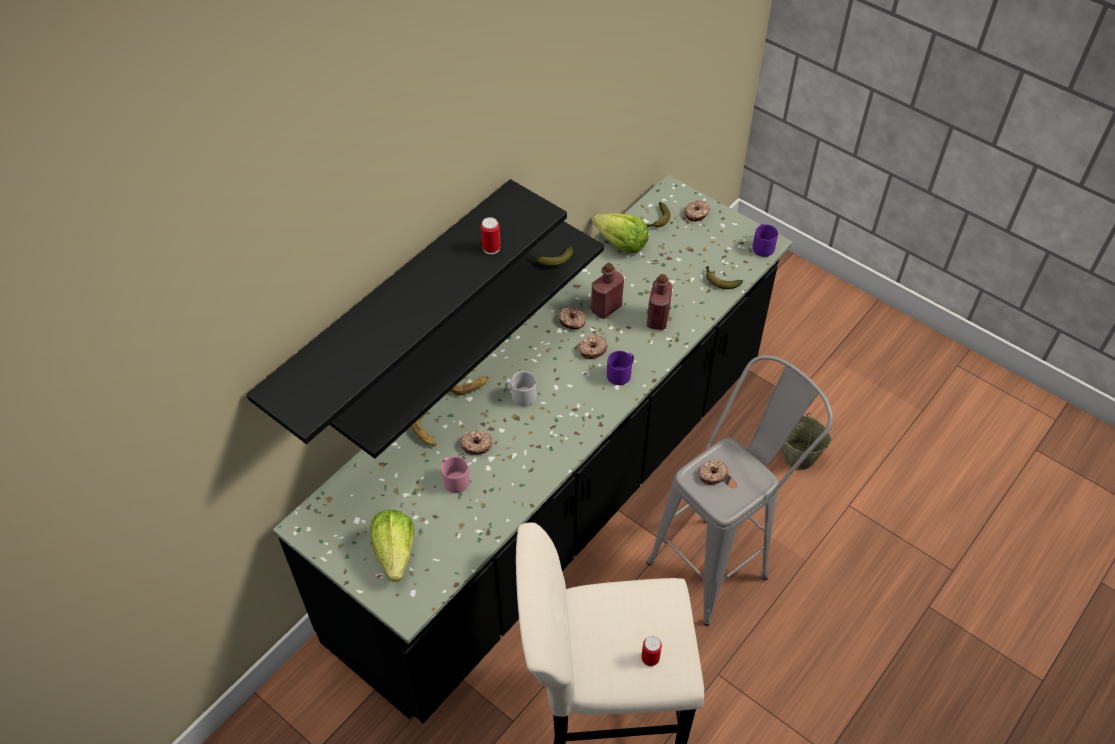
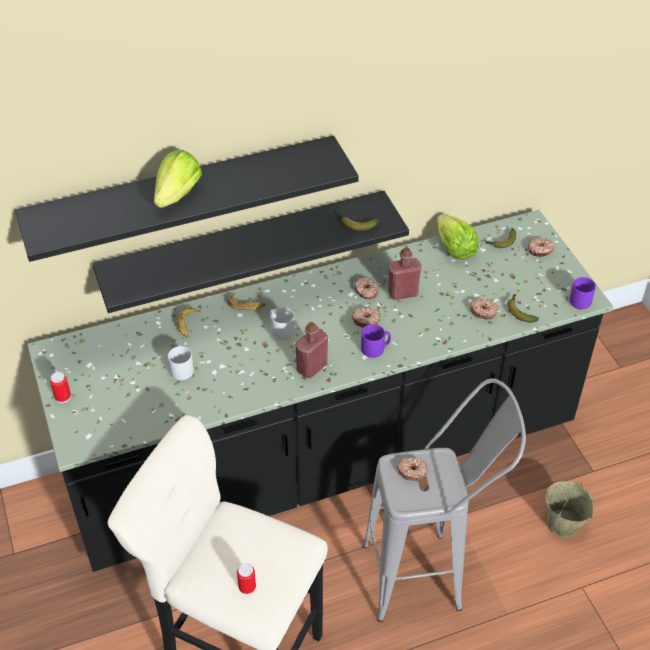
camera: 30 degrees right, 5 degrees down
lettuce [370,509,414,582] -> lettuce moved to [154,150,202,208]
pink mug [442,457,470,493] -> grey mug [168,346,194,380]
donut [460,431,492,455] -> donut moved to [470,298,499,320]
can [481,217,501,255] -> can moved to [50,372,71,403]
red bottle [647,274,673,330] -> red bottle moved to [295,322,328,378]

